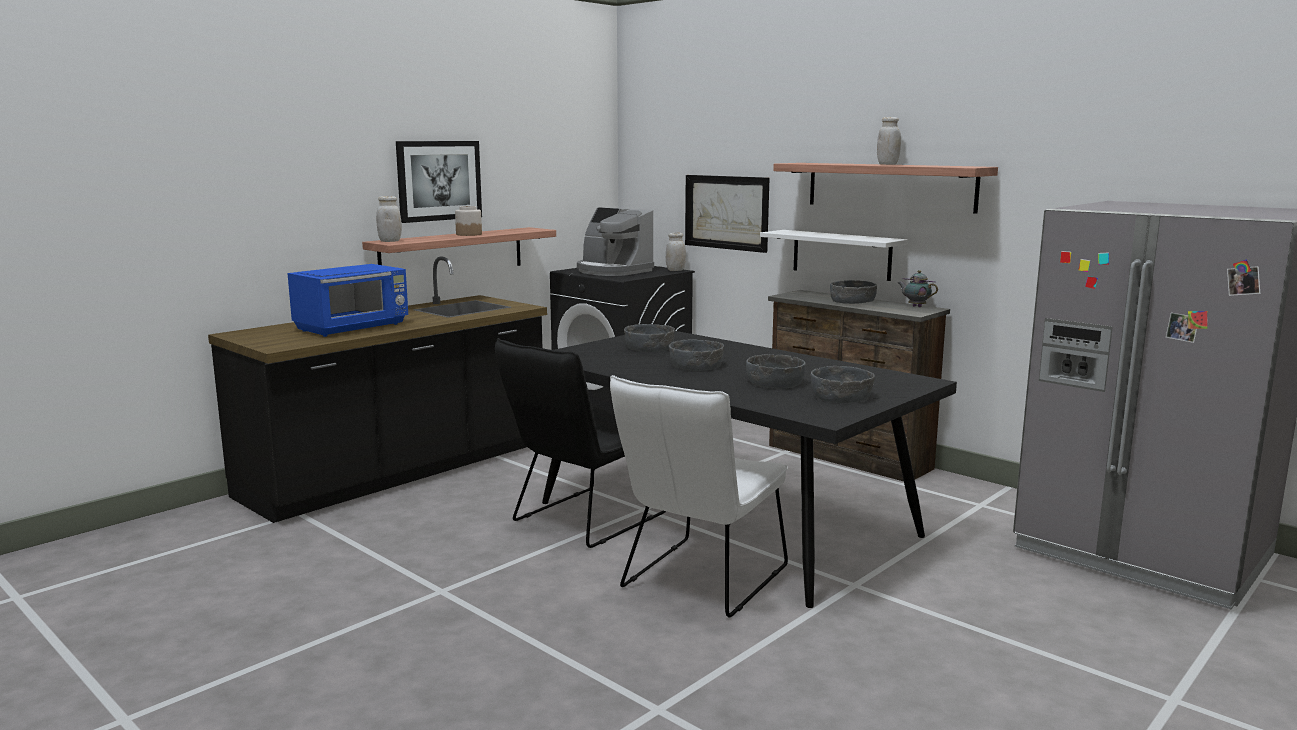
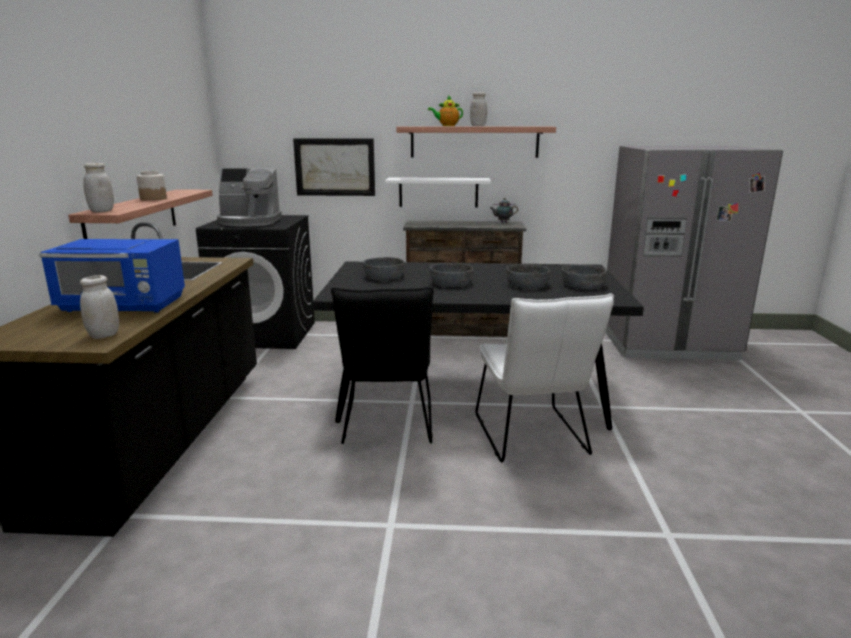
camera: 40 degrees left, 5 degrees up
blue microwave [287,264,408,337] -> blue microwave turned 90 degrees clockwise [39,239,185,313]
picture [396,141,482,223] -> none
white jar [666,233,686,271] -> white jar moved to [80,275,119,339]
grey bowl [830,280,877,304] -> none
none -> teapot [428,95,463,126]

